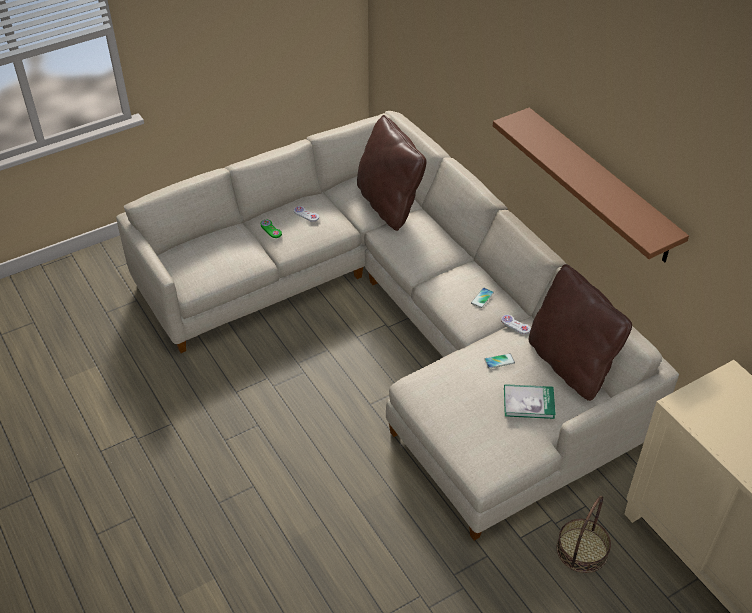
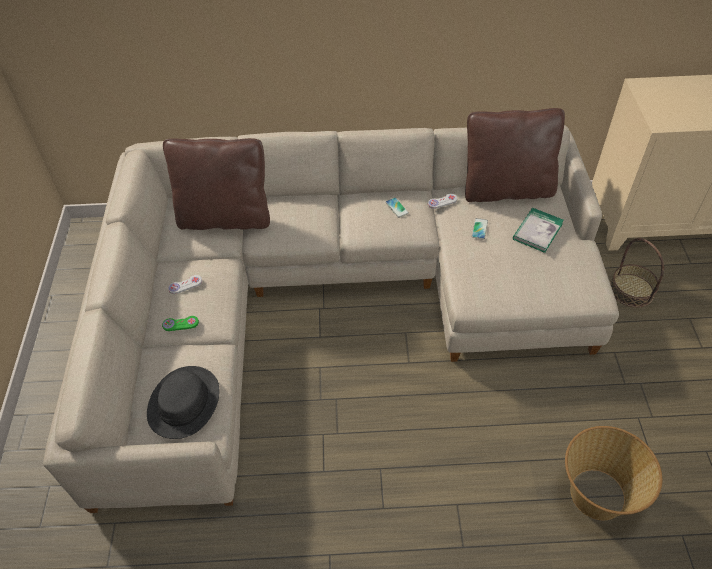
camera: 60 degrees left, 5 degrees up
brown shelf [493,107,689,263] -> none
none -> black hat [147,366,220,439]
none -> basket [565,426,662,520]

